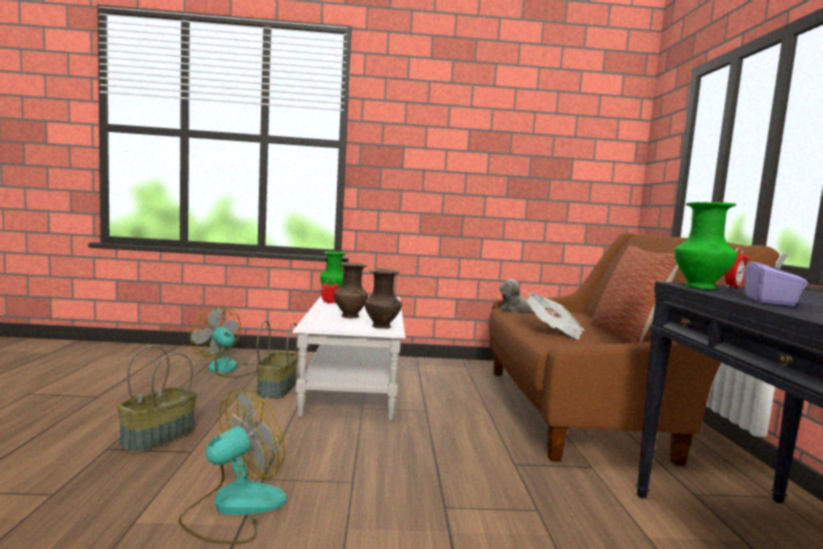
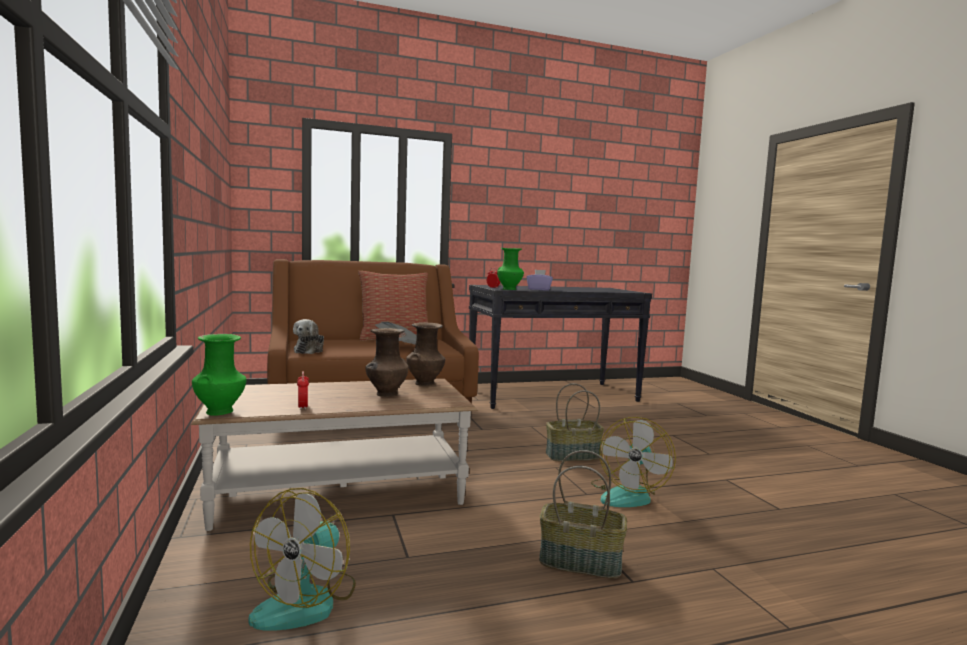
camera: 105 degrees left, 0 degrees up
fan [178,390,287,544] -> fan turned 90 degrees counterclockwise [591,417,676,507]
basket [257,320,298,399] -> basket moved to [546,383,604,461]
white coffee table [292,295,406,420] -> brown coffee table [191,379,477,531]

